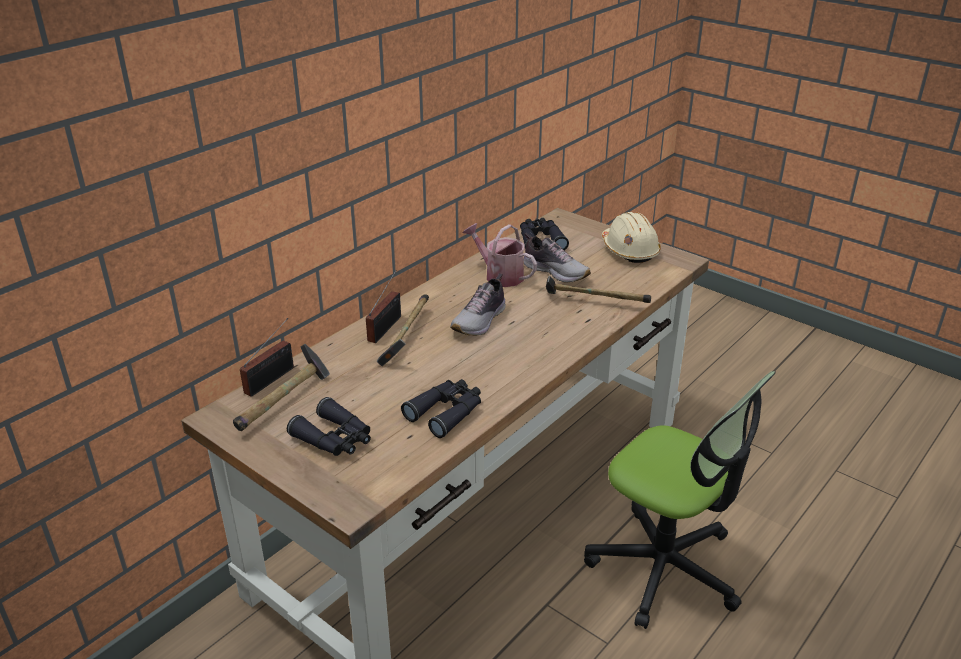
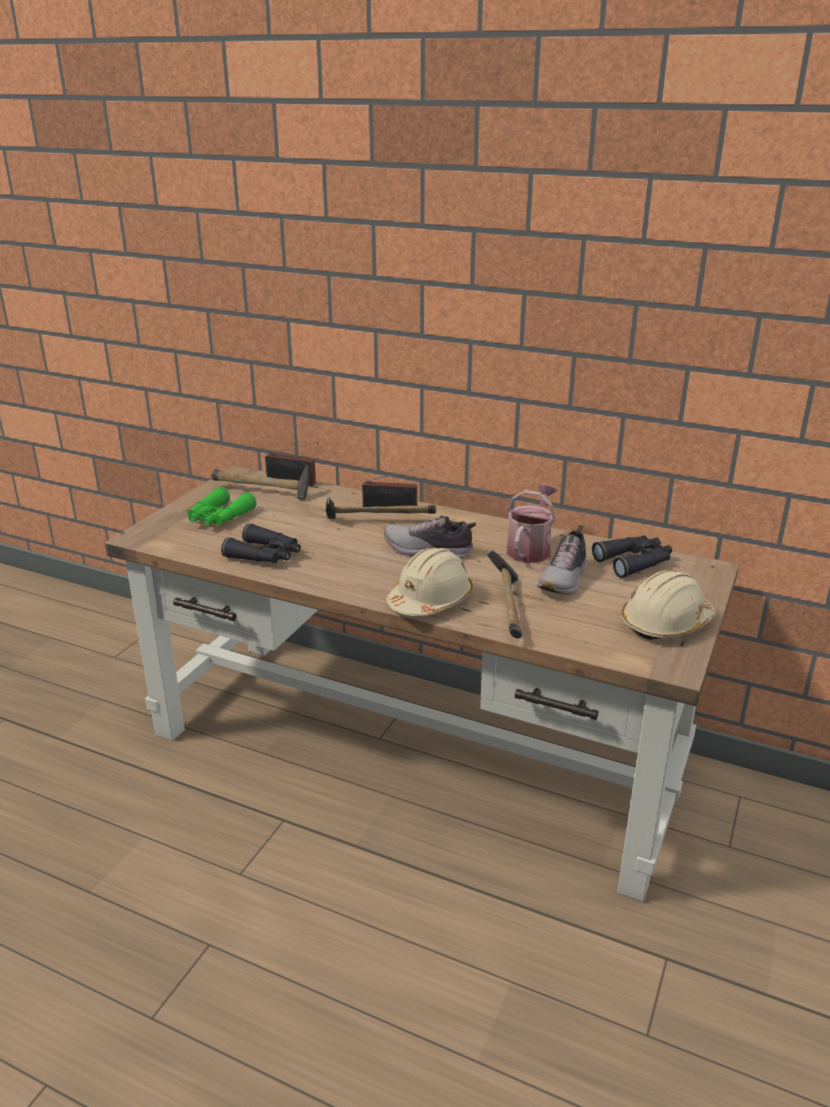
camera: 75 degrees right, 5 degrees down
black binoculars [287,397,371,456] -> green binoculars [187,487,257,526]
office chair [584,371,776,629] -> none
none -> beige hard hat [386,547,473,616]

